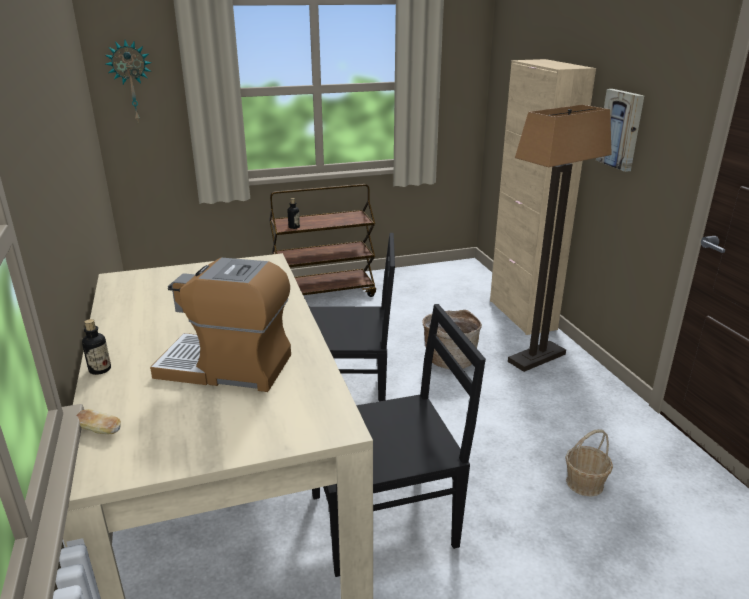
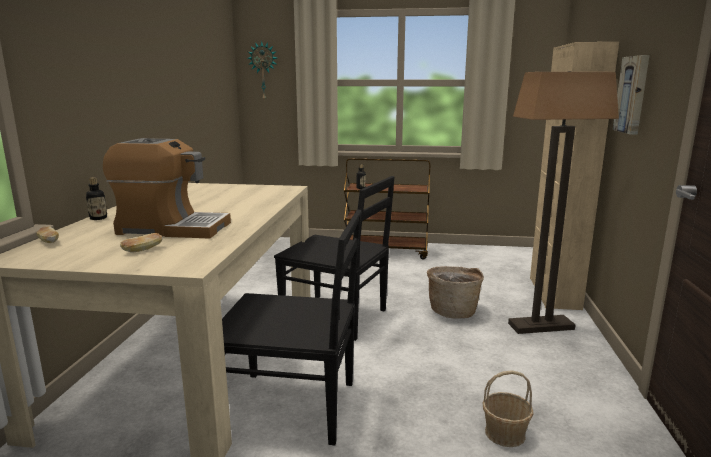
camera: 25 degrees right, 10 degrees down
coffee machine [150,257,291,392] -> coffee machine turned 150 degrees clockwise [103,138,231,239]
none -> bread [120,233,163,252]

